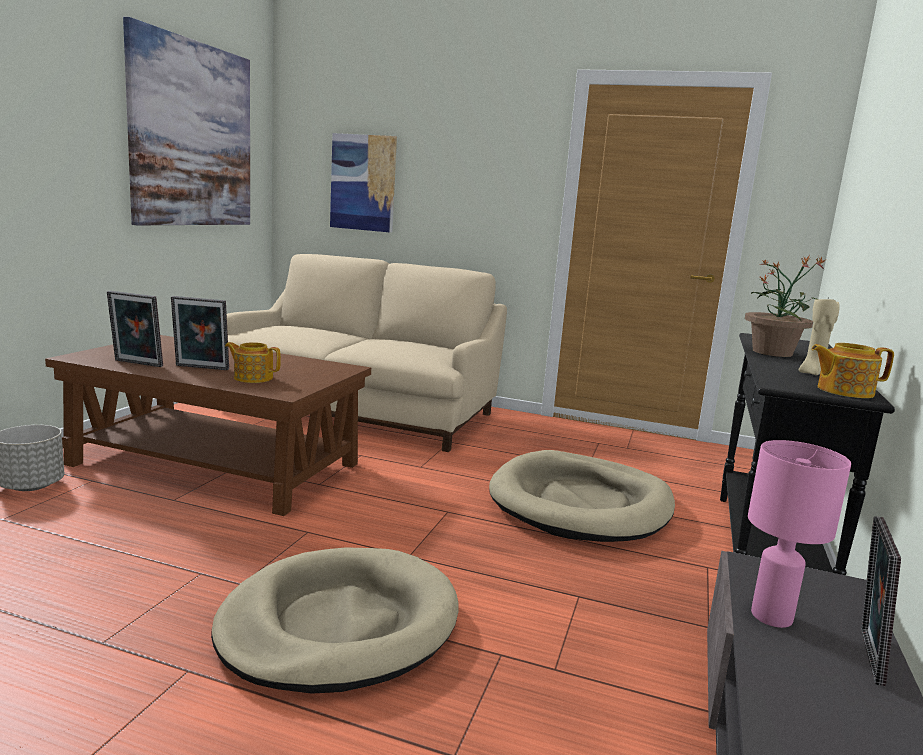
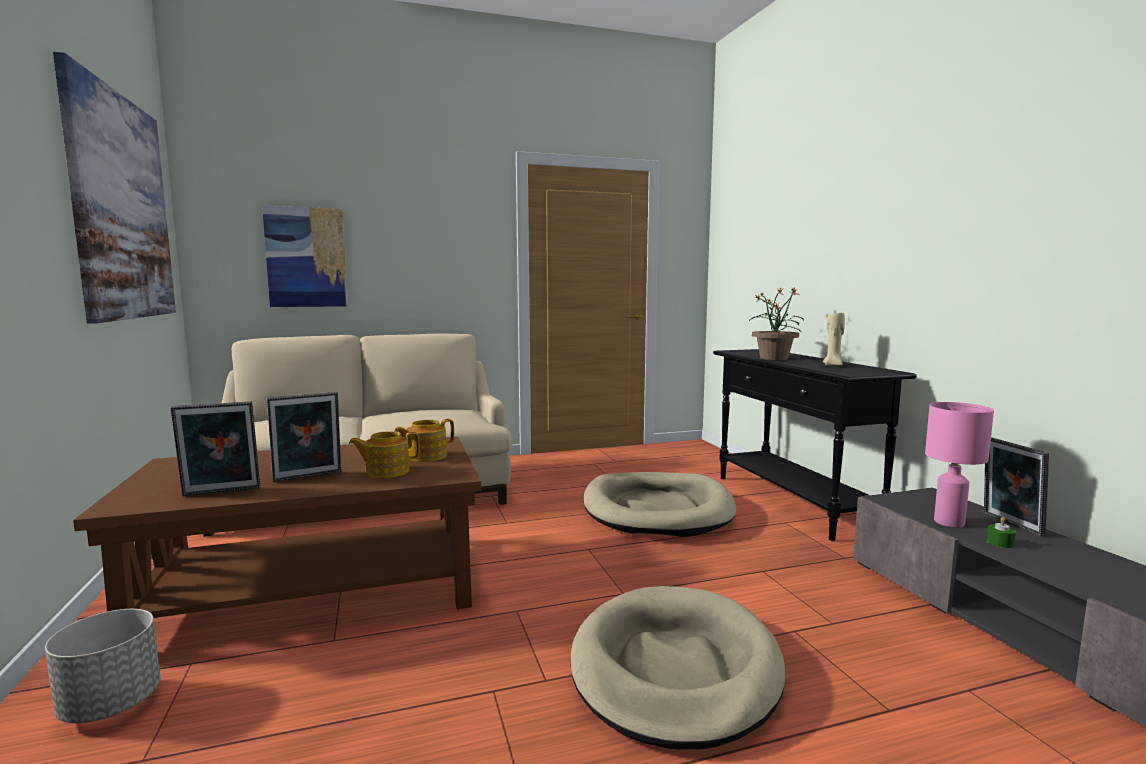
camera: 35 degrees left, 5 degrees down
teapot [811,343,894,398] -> teapot moved to [394,419,454,462]
none -> green candle [987,517,1016,548]

